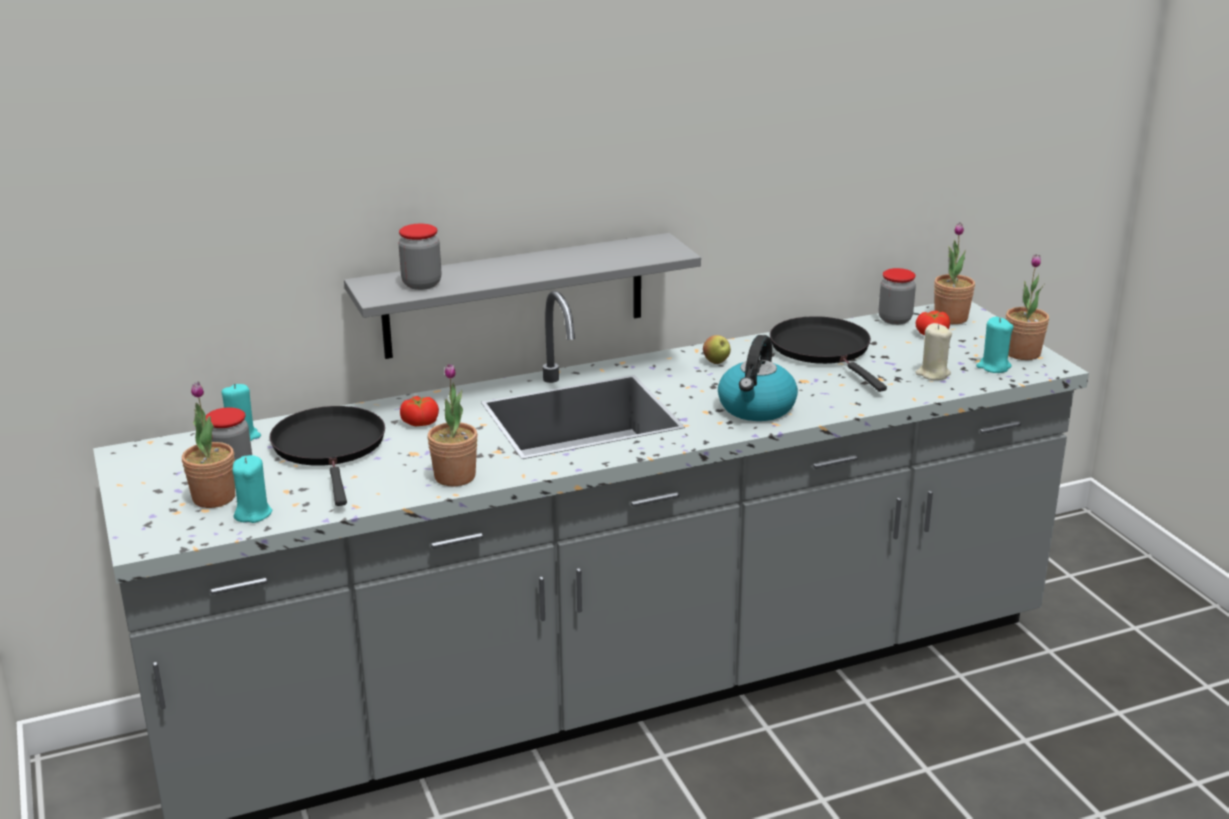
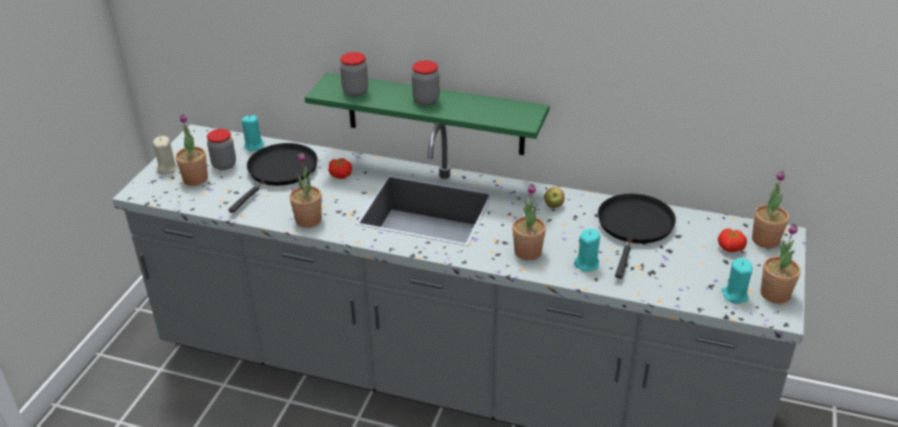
camera: 40 degrees right, 10 degrees up
turquoise candle [233,455,272,523] -> turquoise candle moved to [574,228,600,272]
grey shelf [344,233,701,359] -> green shelf [305,73,549,155]
kettle [718,335,798,421] -> potted plant [512,183,546,260]
jar [879,268,916,325] -> jar moved to [412,60,440,105]
beige candle [915,323,952,380] -> beige candle moved to [153,136,178,174]

